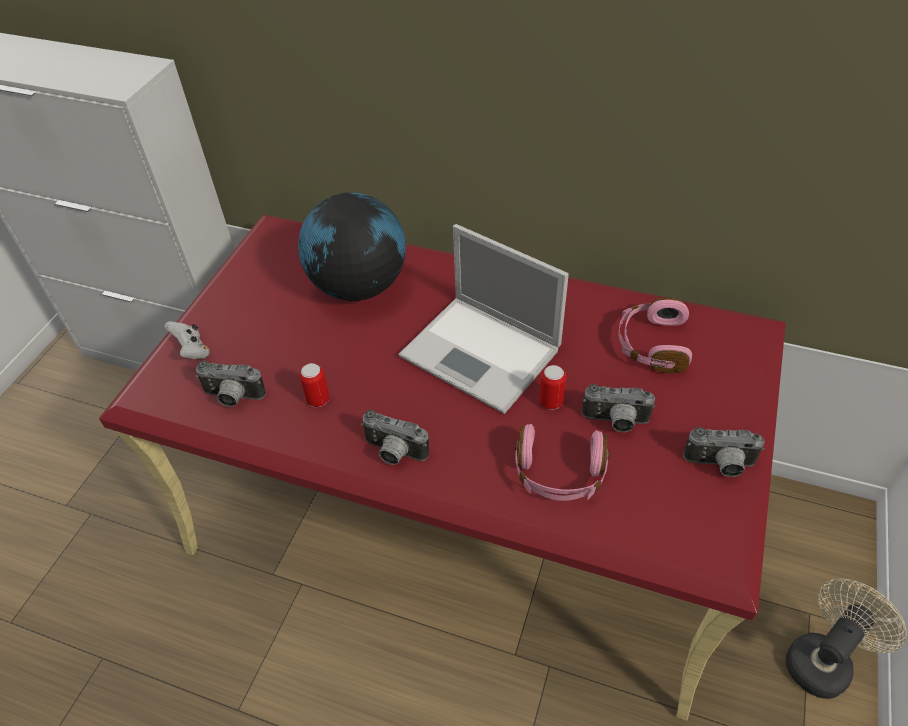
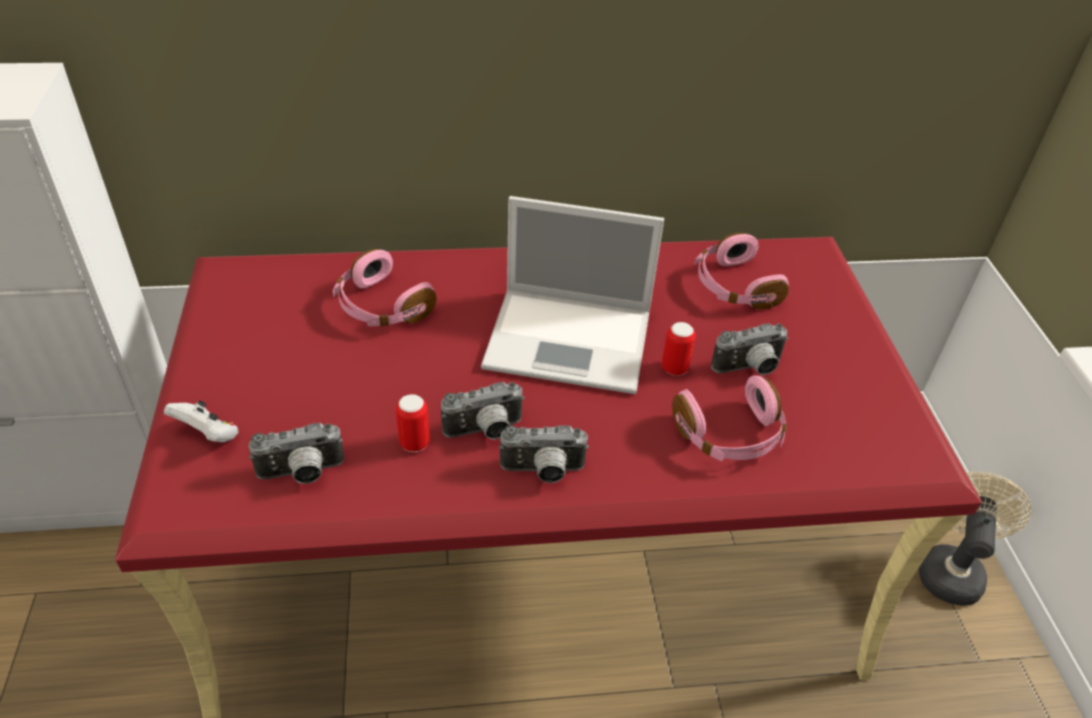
camera: 30 degrees left, 5 degrees down
globe [298,192,406,301] -> pink headphones [333,249,436,326]
camera [683,427,764,477] -> camera moved to [441,382,525,439]

